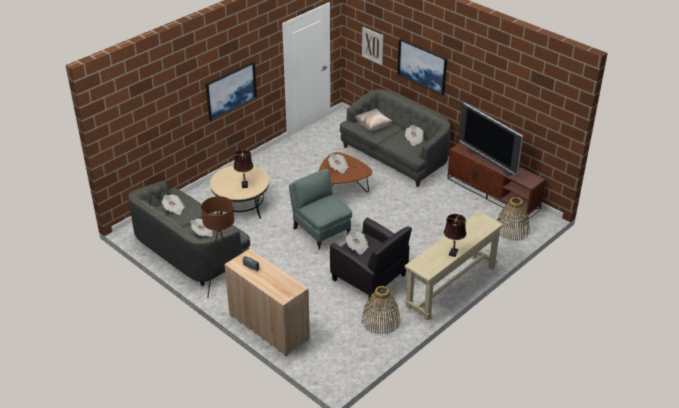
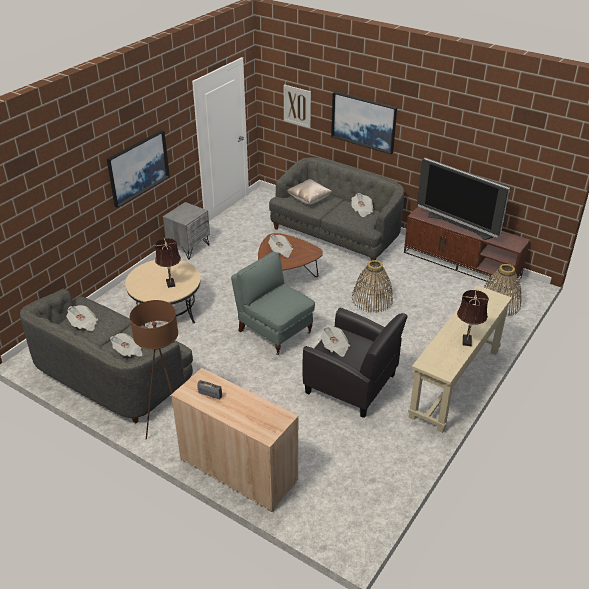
camera: 10 degrees left, 0 degrees up
basket [362,286,400,335] -> basket moved to [352,260,393,313]
none -> grey nightstand [163,202,210,260]

